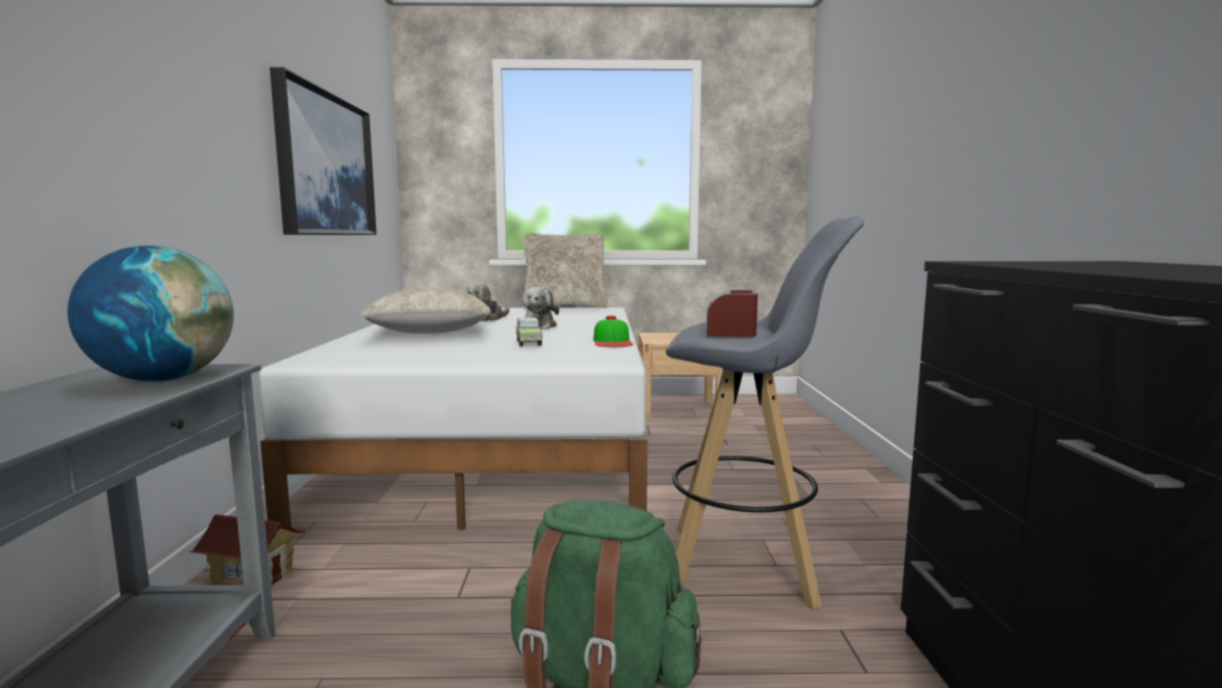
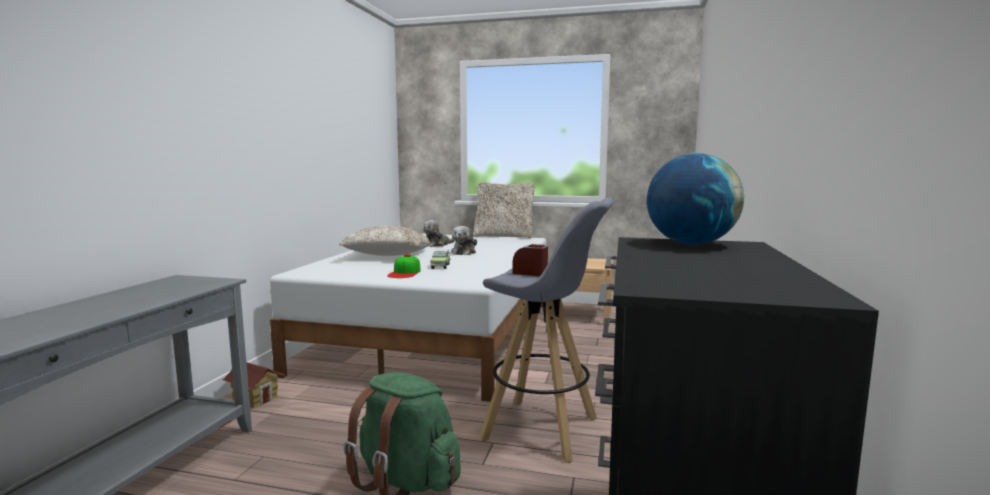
camera: 15 degrees right, 0 degrees up
globe [67,245,234,381] -> globe moved to [647,153,744,245]
picture [270,67,377,235] -> none
cap [593,316,633,347] -> cap moved to [387,254,421,278]

